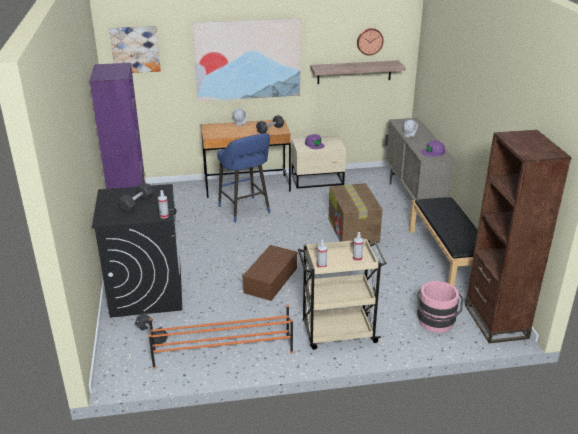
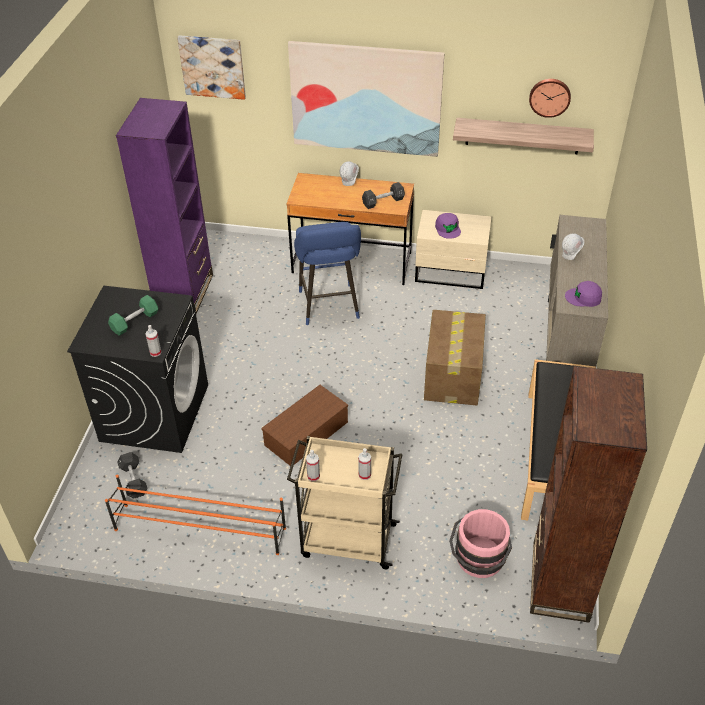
camera: 20 degrees right, 15 degrees up
black dumbbell [118,182,154,212] -> green dumbbell [108,295,158,336]

